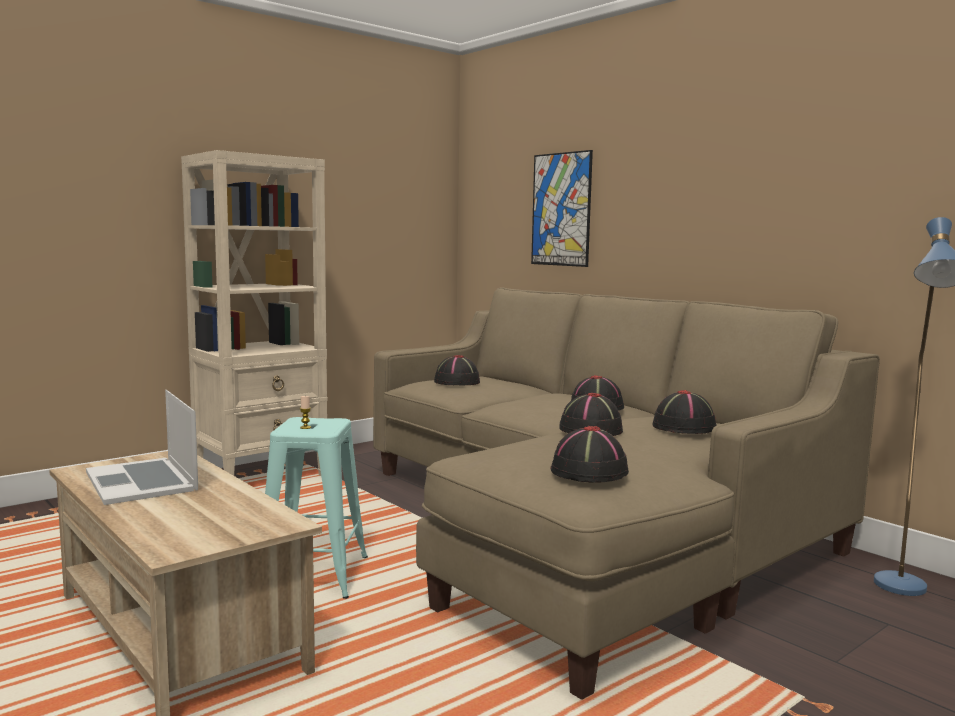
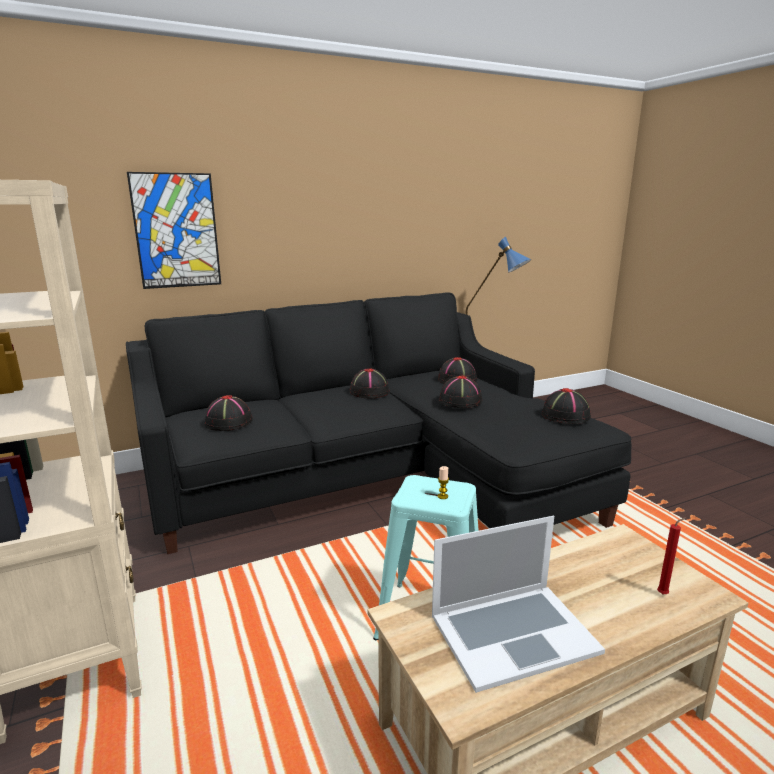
camera: 75 degrees left, 10 degrees up
beige sofa [373,287,880,700] -> black sofa [126,293,632,554]
none -> red candle [657,517,686,595]

